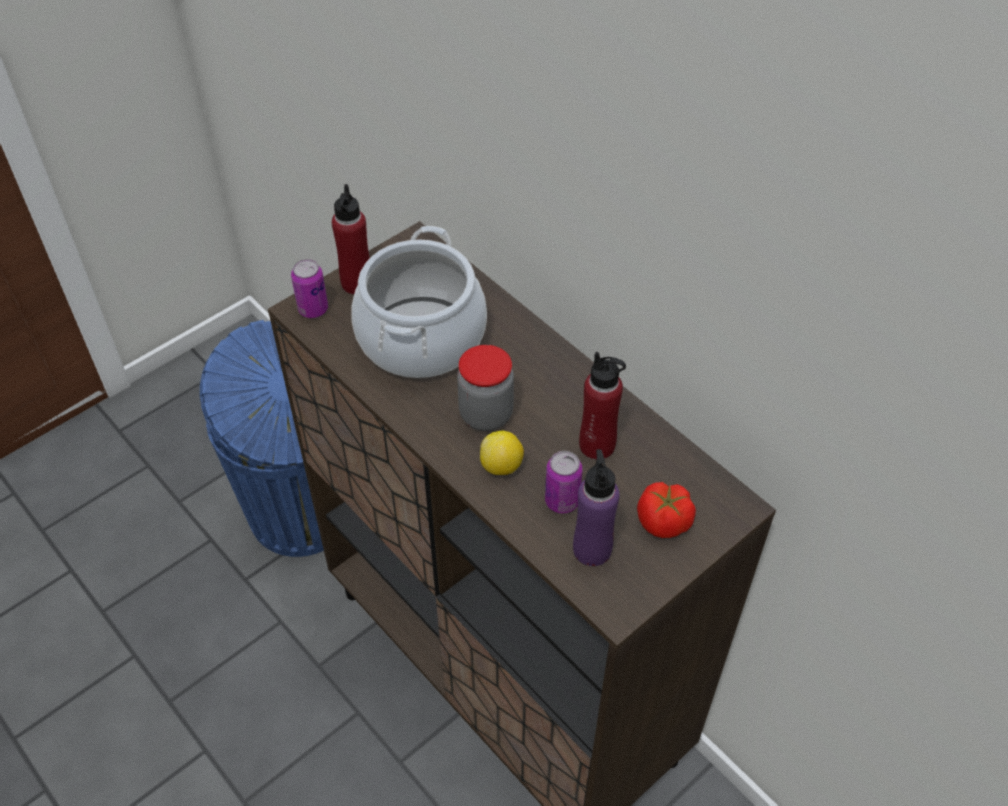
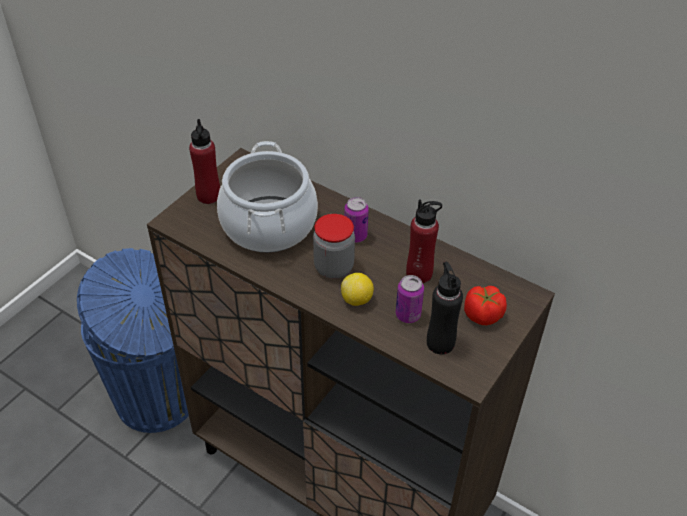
camera: 15 degrees left, 5 degrees down
can [291,259,328,318] -> can moved to [344,197,369,243]
purple bottle [573,449,620,566] -> black bottle [427,261,463,354]

